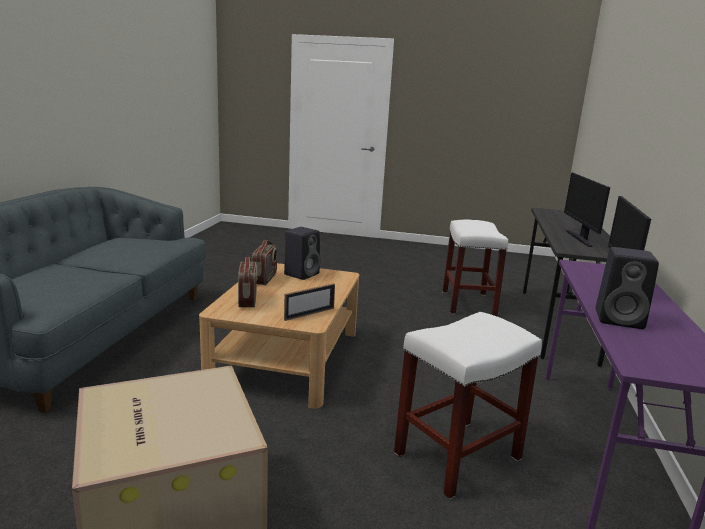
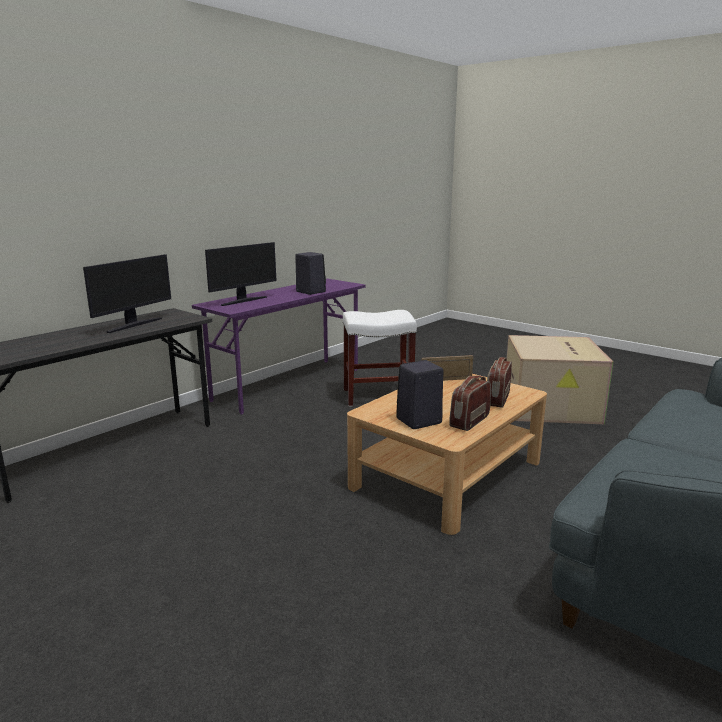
camera: 150 degrees left, 0 degrees up
white stool [442,220,508,316] -> none

